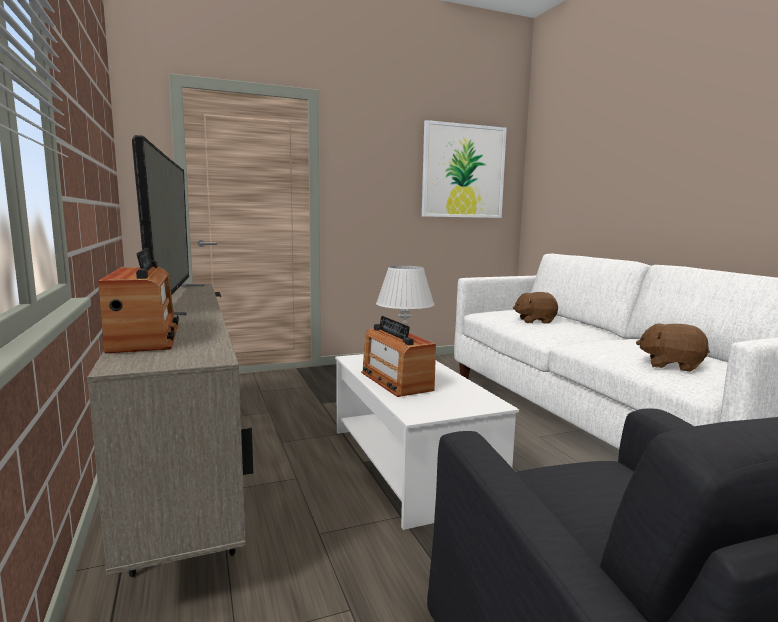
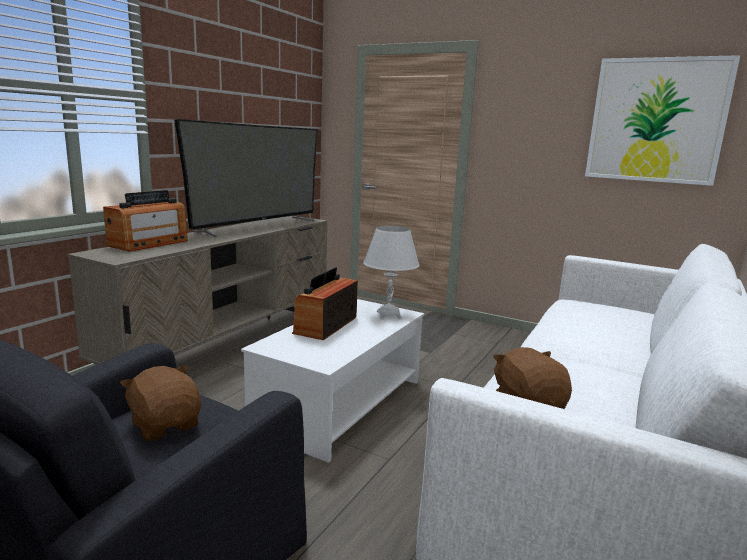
camera: 50 degrees right, 5 degrees up
brown plush toy [513,292,558,324] -> brown plush toy moved to [120,365,201,441]

